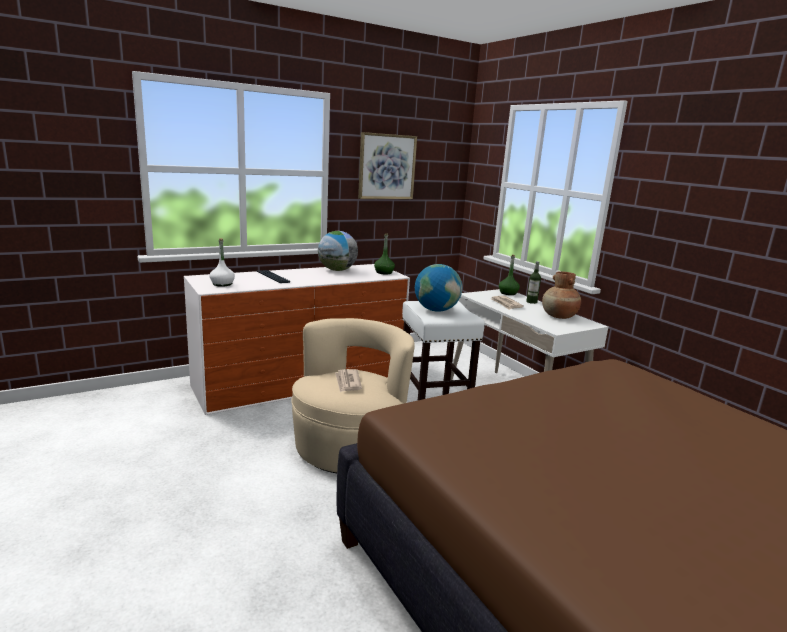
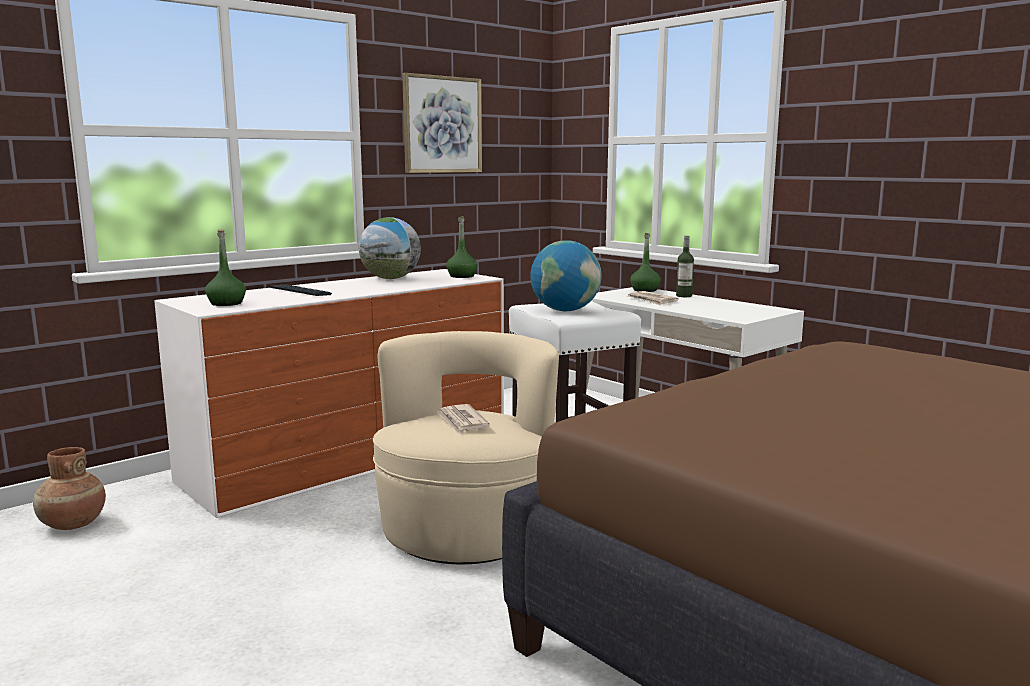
camera: 10 degrees left, 5 degrees down
white bottle [210,238,235,287] -> green bottle [205,229,246,306]
brown vase [542,271,581,319] -> brown vase moved to [33,447,106,530]

